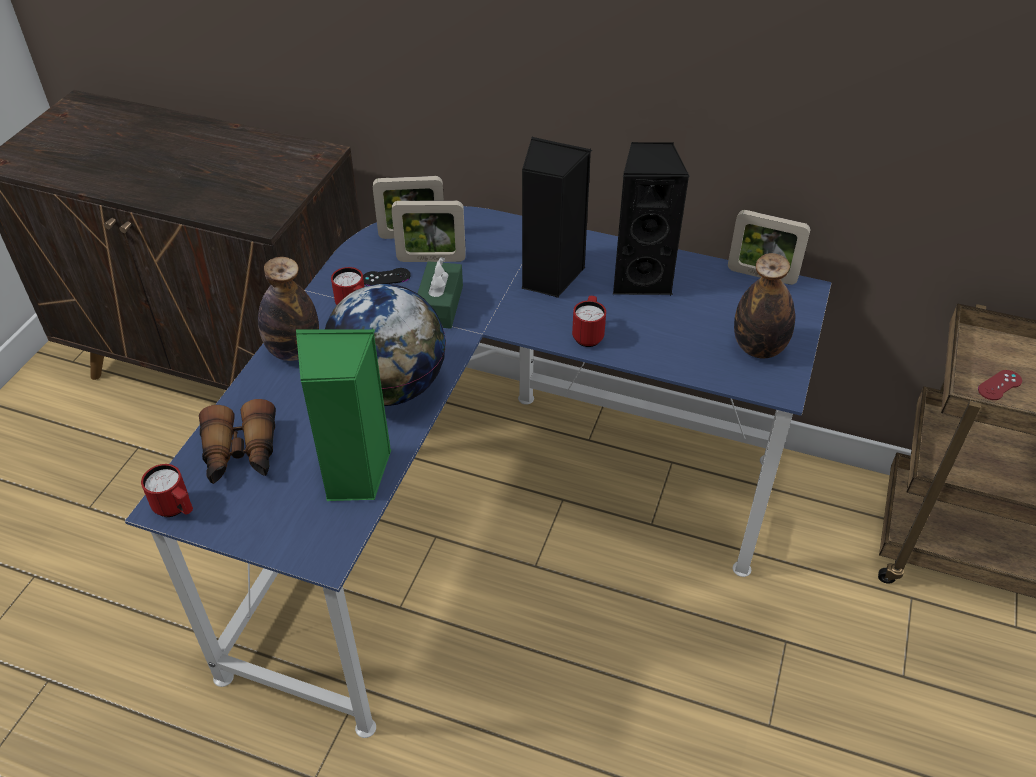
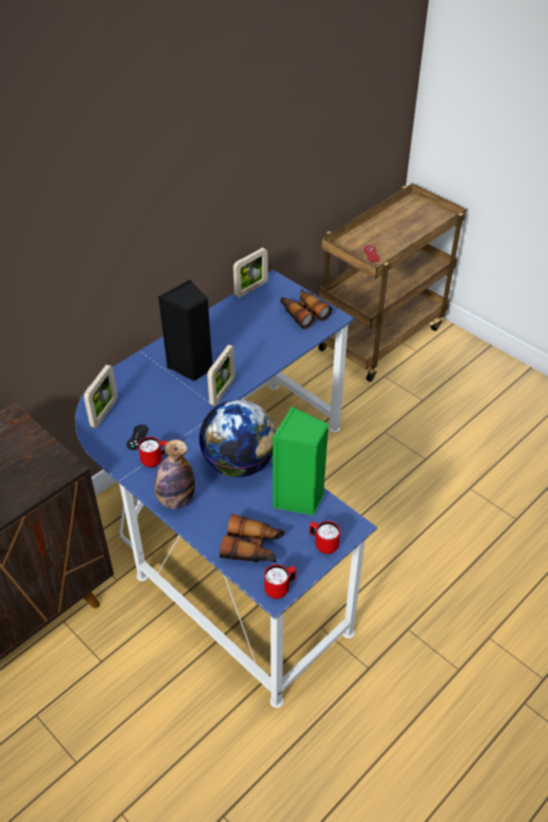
camera: 65 degrees left, 0 degrees up
picture frame [391,201,466,262] -> picture frame moved to [207,345,235,406]
green tissue box [417,257,463,329] -> none
red mug [572,296,606,347] -> red mug moved to [309,521,340,554]
black speaker [613,142,690,296] -> none
bottle [734,253,795,358] -> binoculars [280,289,332,329]

